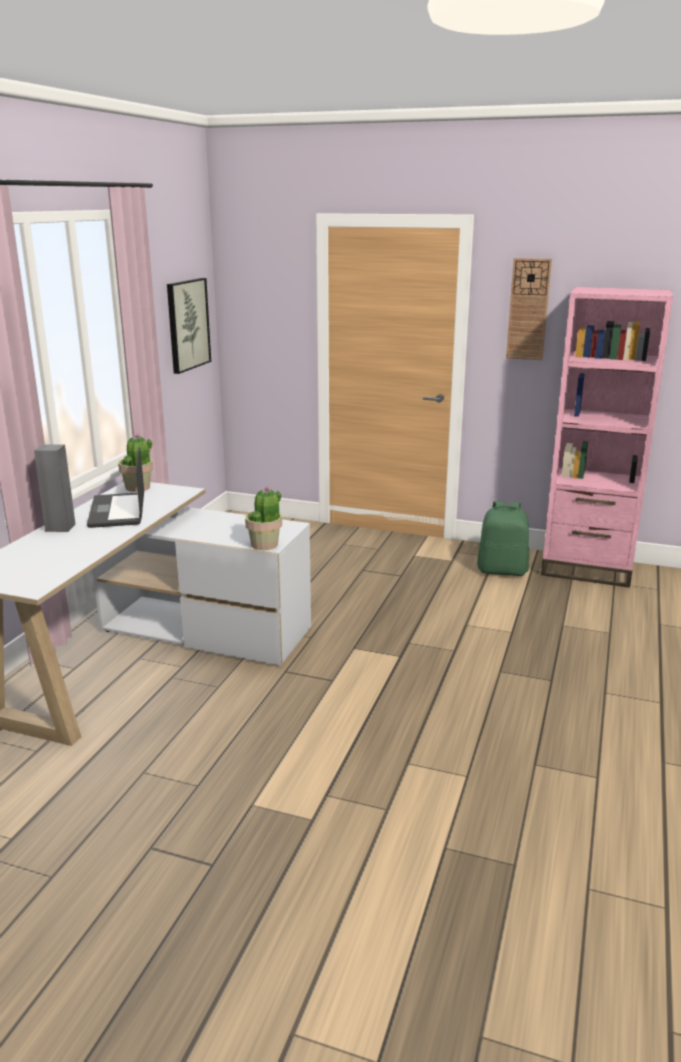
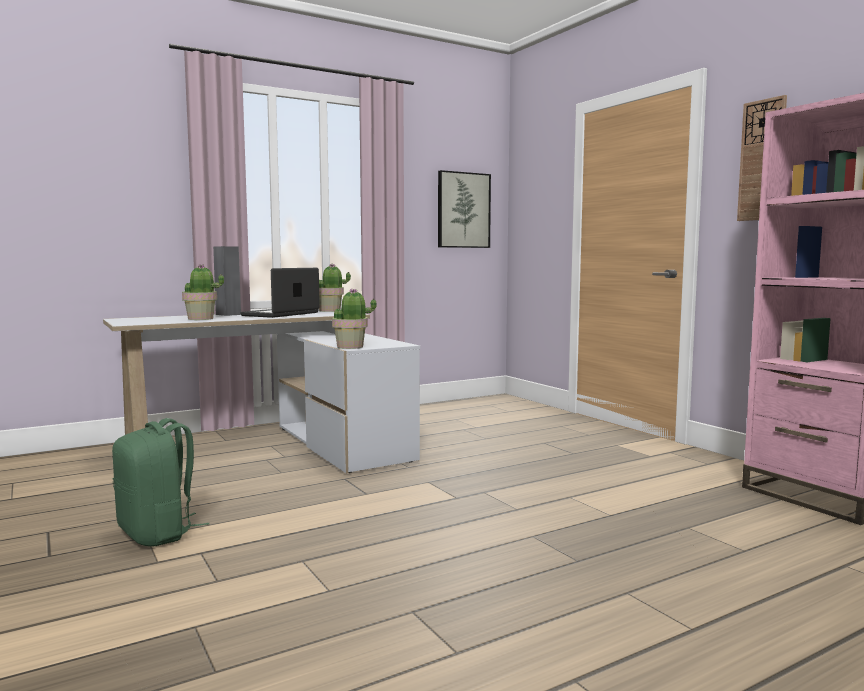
camera: 40 degrees right, 15 degrees down
green backpack [477,501,529,576] -> green backpack moved to [112,418,209,547]
none -> potted plant [182,264,224,320]

